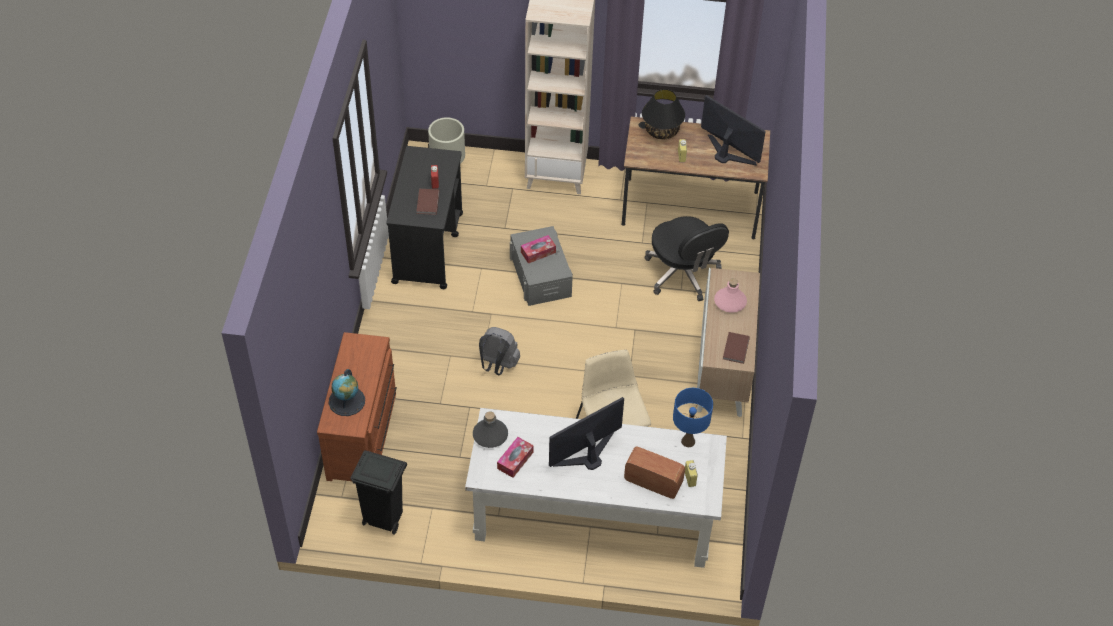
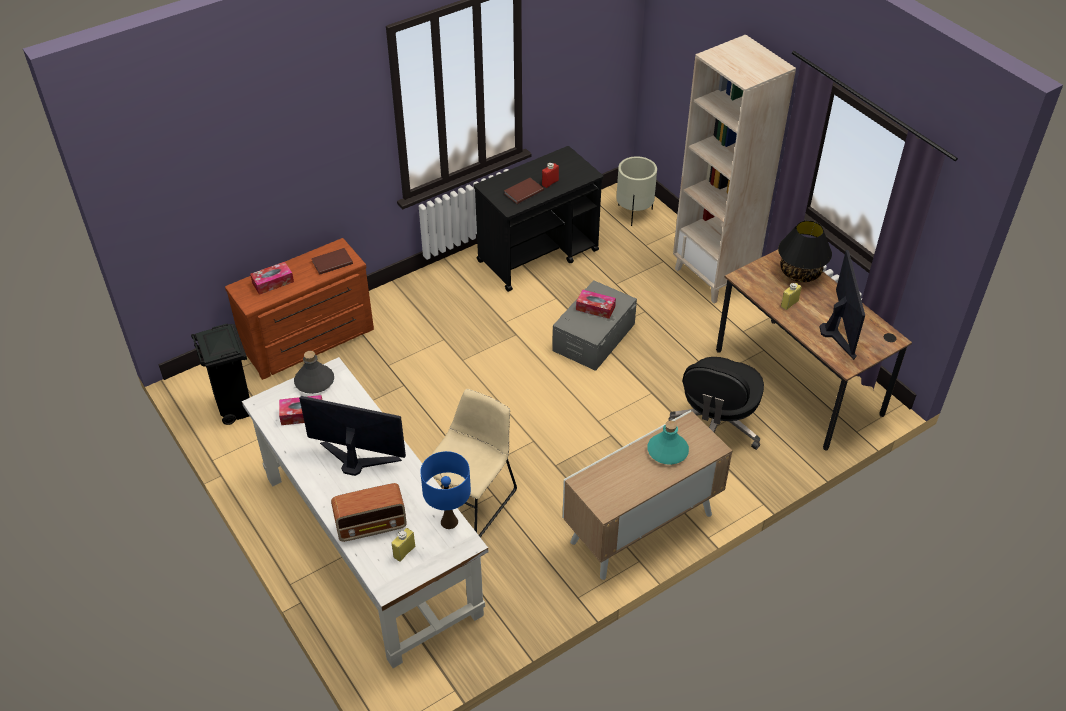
camera: 50 degrees right, 5 degrees down
globe [329,369,365,416] -> tissue box [250,262,294,295]
grey backpack [479,327,520,375] -> none
radio [624,446,685,499] -> radio turned 90 degrees clockwise [331,483,407,542]
pink bottle [714,278,747,313] -> turquoise bottle [647,421,689,465]
brown book [723,332,750,364] -> brown book moved to [311,248,353,275]

